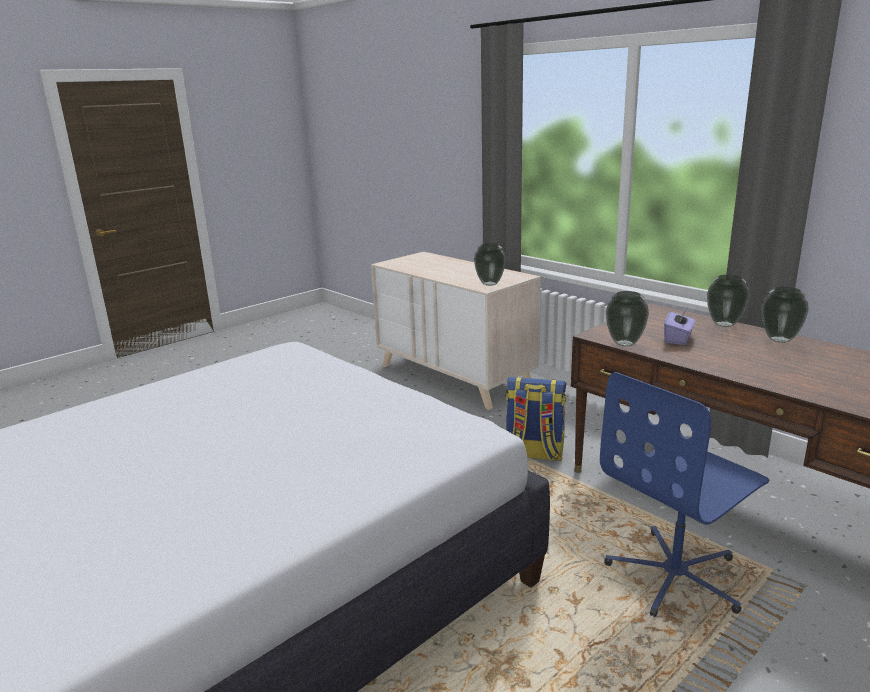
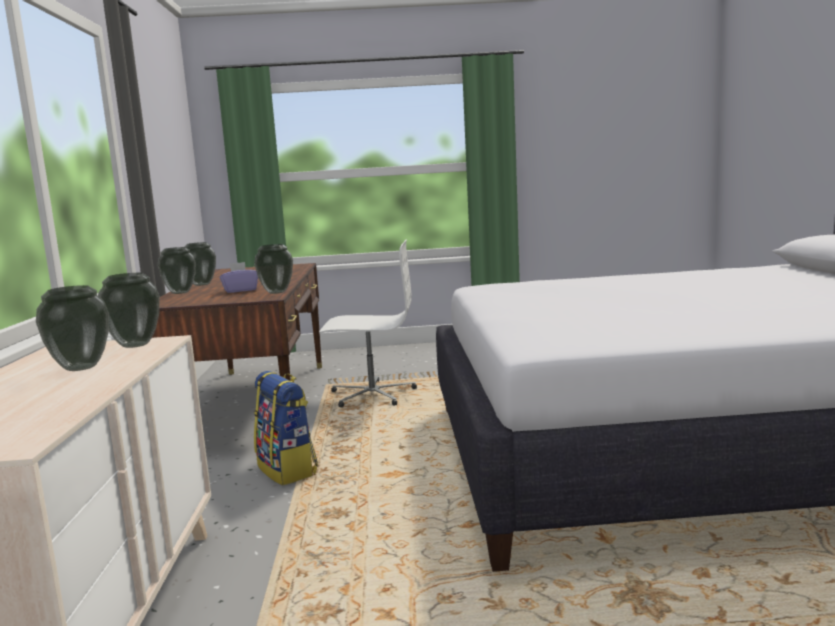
camera: 140 degrees left, 10 degrees down
blue office chair [600,372,769,617] -> white office chair [319,239,417,407]
none -> vase [36,285,109,371]

